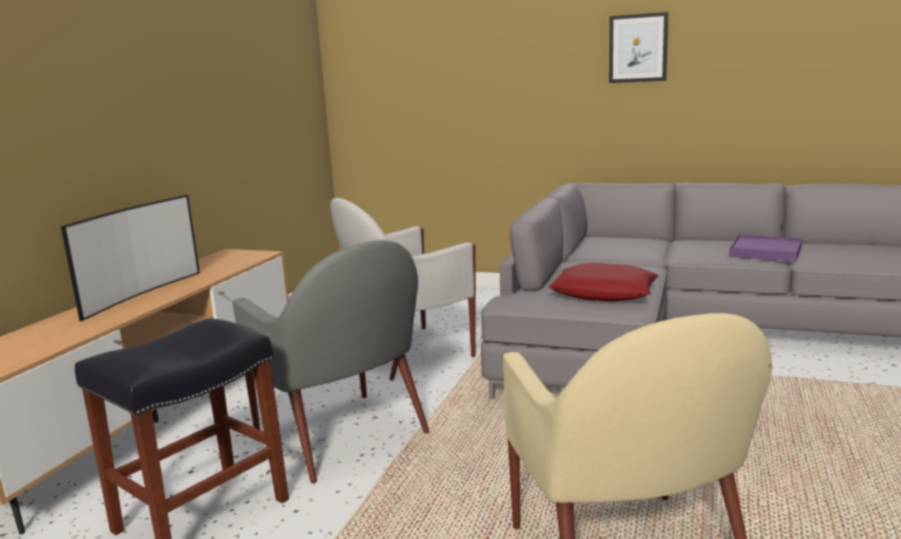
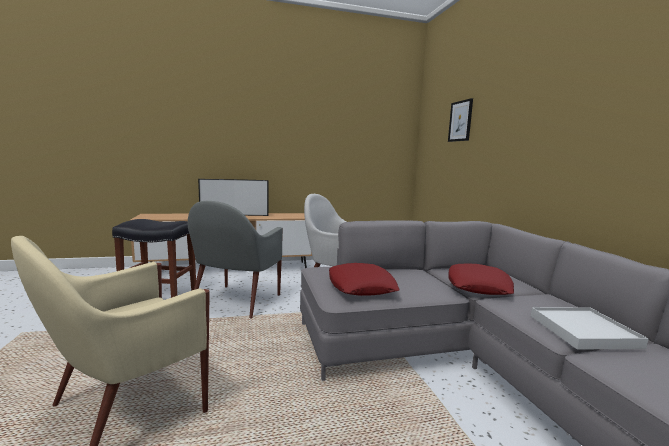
camera: 55 degrees right, 5 degrees down
picture [609,12,668,83] -> picture moved to [448,98,473,142]
purple tray [729,234,802,262] -> white tray [531,307,649,349]
none -> red pillow [448,263,514,295]

